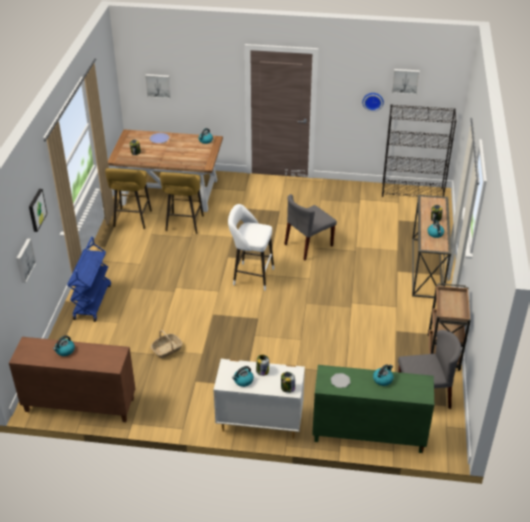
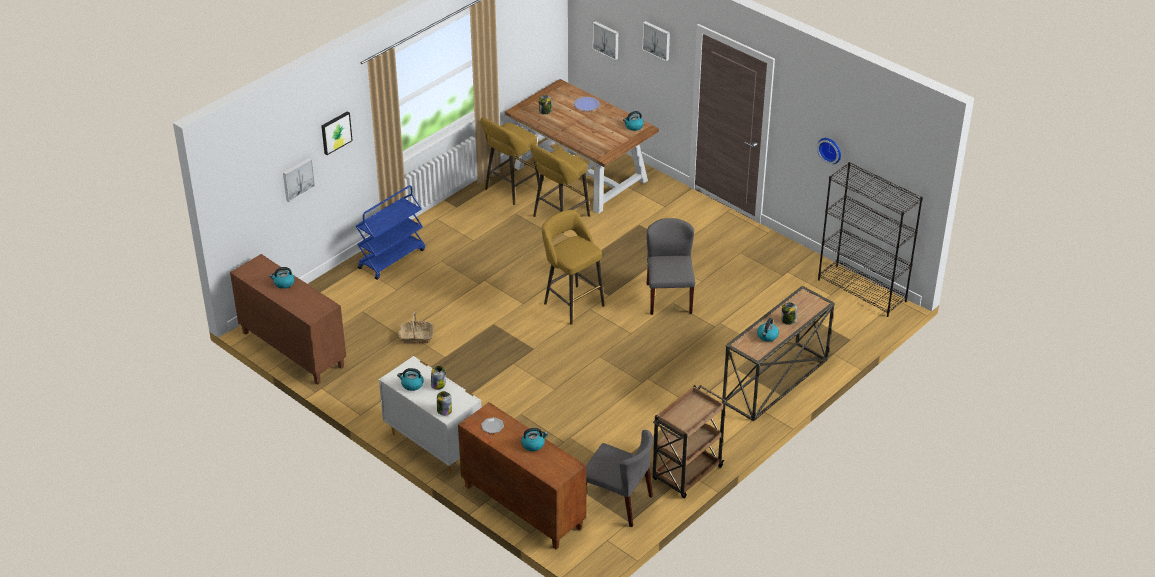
camera: 35 degrees right, 0 degrees up
white stool [228,204,274,291] -> yellow stool [542,210,605,325]
grey chair [284,194,337,260] -> grey chair turned 90 degrees clockwise [647,218,695,315]
green cabinet [312,365,434,453] -> brown cabinet [458,402,586,549]
picture [392,69,420,95] -> picture moved to [642,21,670,61]

